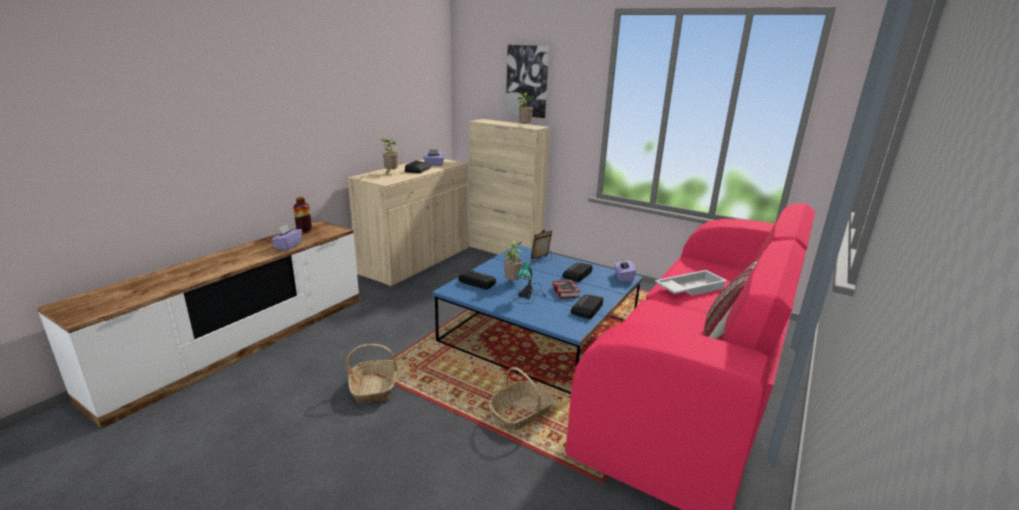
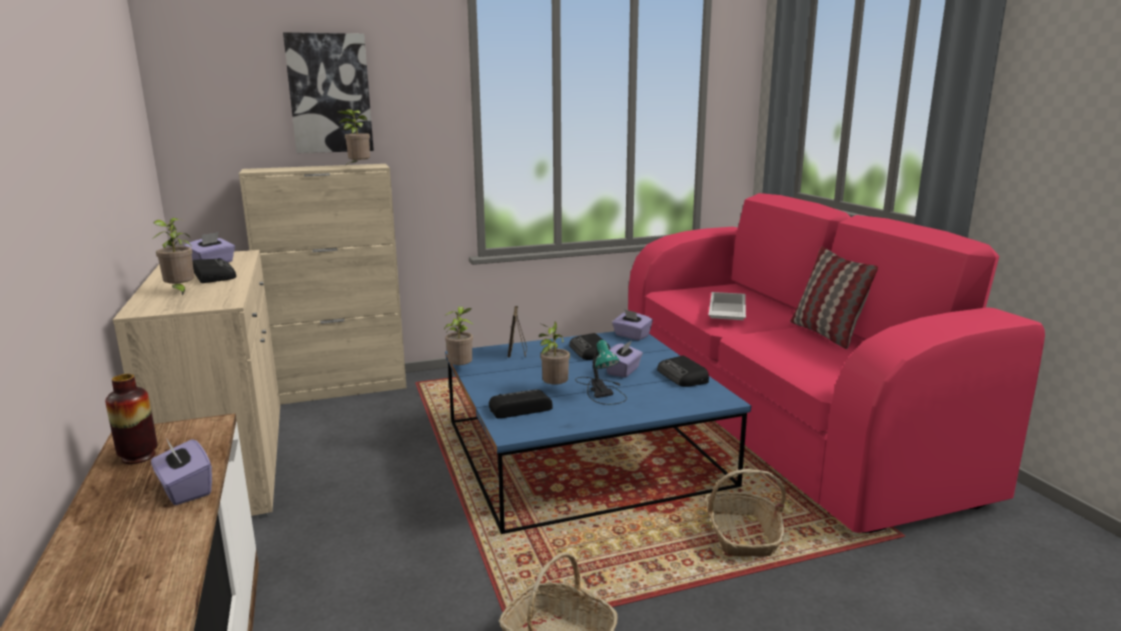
camera: 50 degrees left, 5 degrees down
book [552,280,580,299] -> purple tissue box [606,340,643,378]
none -> potted plant [444,306,474,365]

